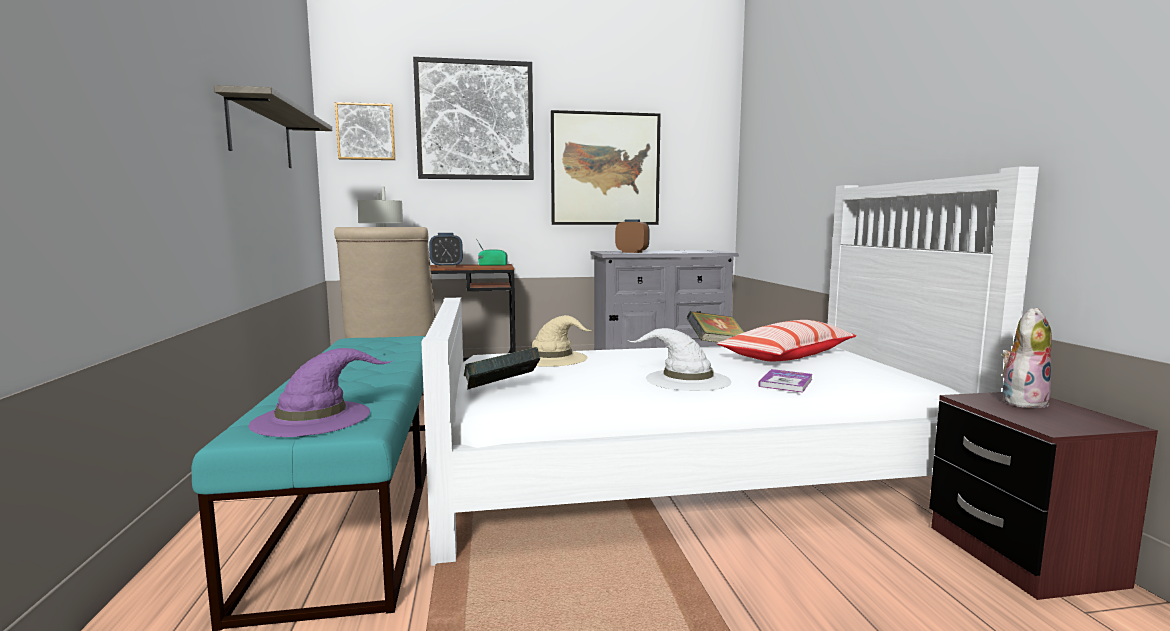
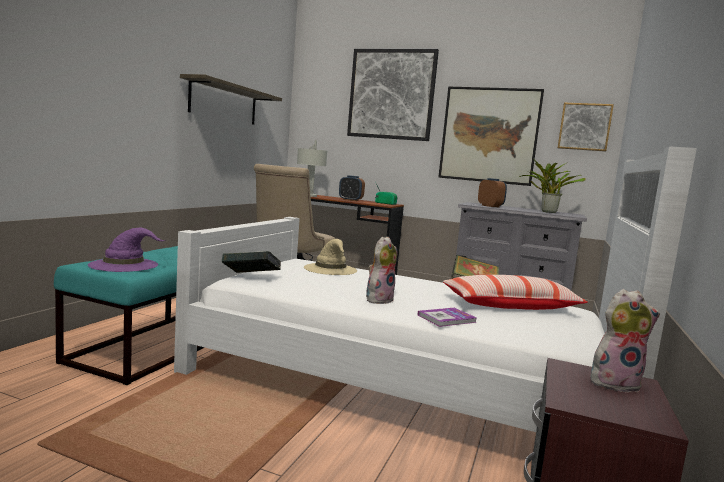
camera: 30 degrees right, 0 degrees up
picture [335,102,396,160] -> picture moved to [558,103,614,152]
white hat [627,328,731,391] -> plush toy [366,237,397,304]
none -> potted plant [519,158,586,213]

